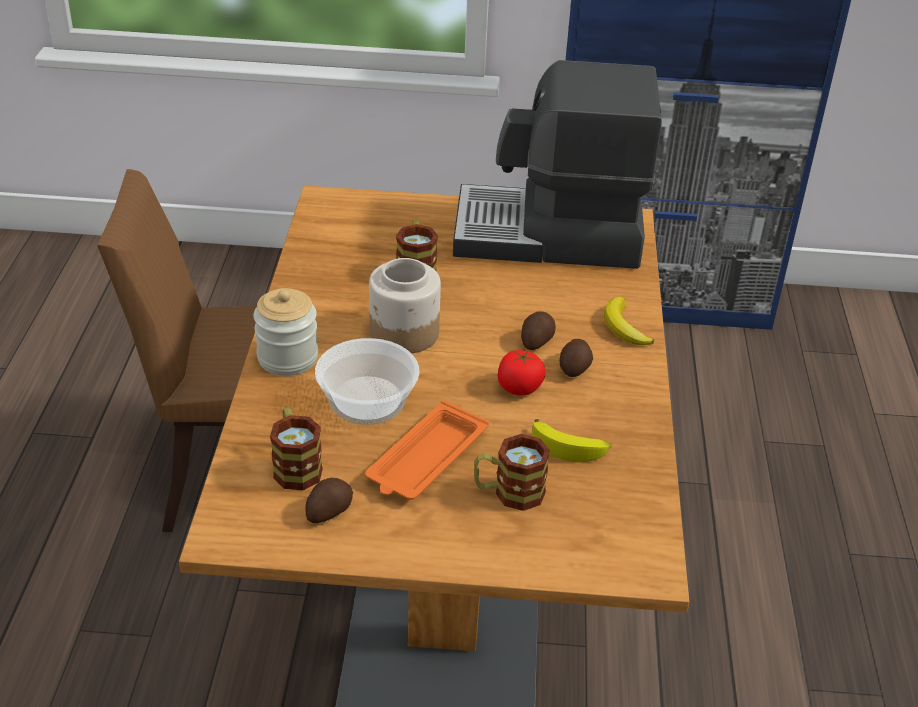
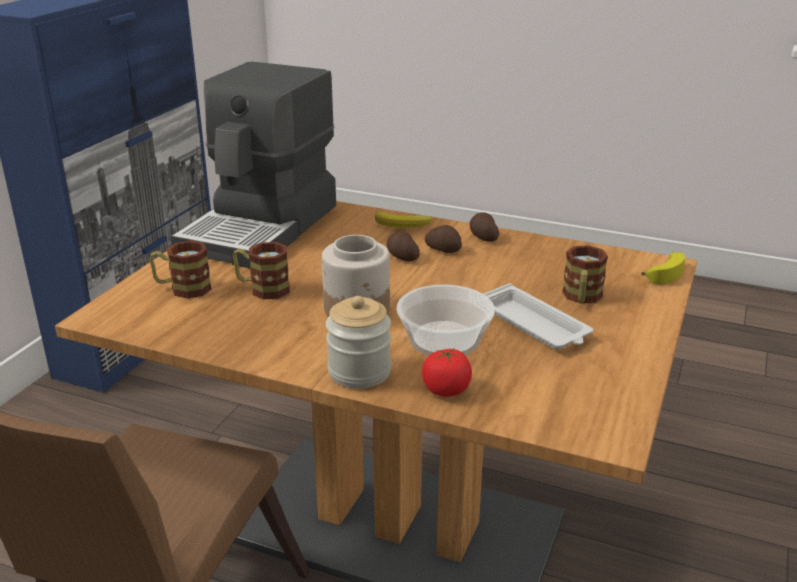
camera: 70 degrees left, 10 degrees down
mug [270,407,323,490] -> mug moved to [149,241,212,299]
potato [305,478,353,523] -> potato moved to [470,213,499,242]
orange tray [365,400,489,500] -> white tray [483,283,593,350]
tomato [498,350,546,395] -> tomato moved to [422,349,472,397]
banana [532,419,612,462] -> banana moved to [641,252,685,285]

